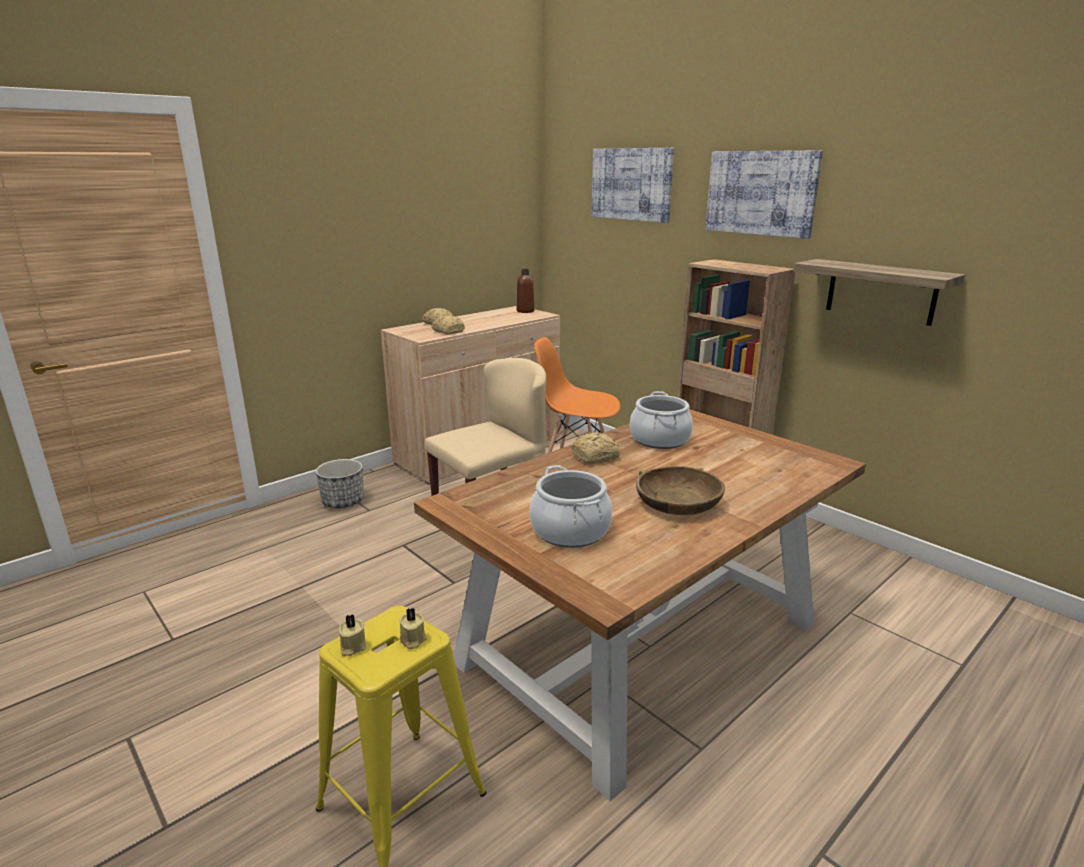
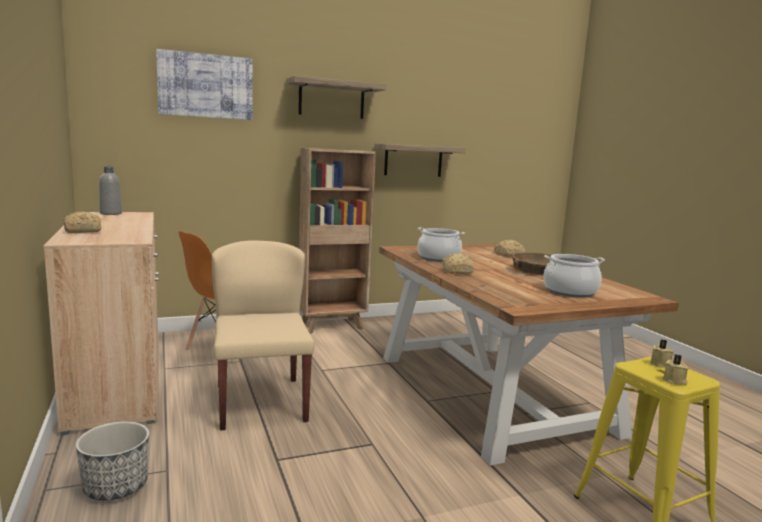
camera: 70 degrees left, 10 degrees down
bread [431,315,465,334] -> bread moved to [494,240,525,257]
brown bottle [517,269,534,313] -> grey bottle [99,167,122,215]
picture [705,150,823,239] -> shelf [287,76,386,119]

